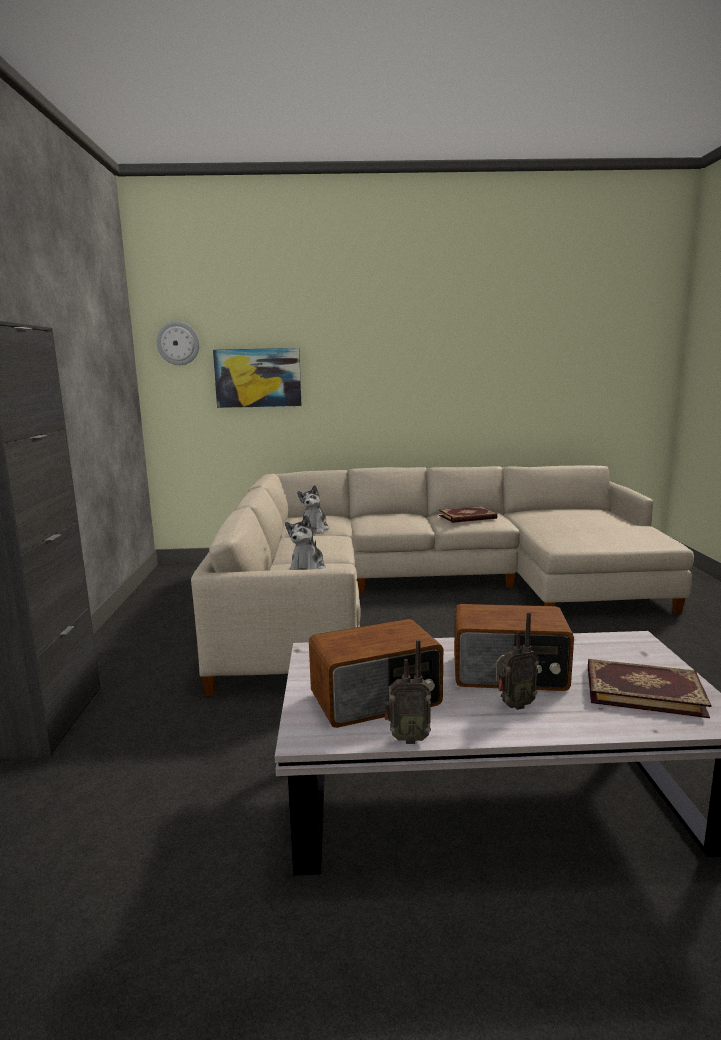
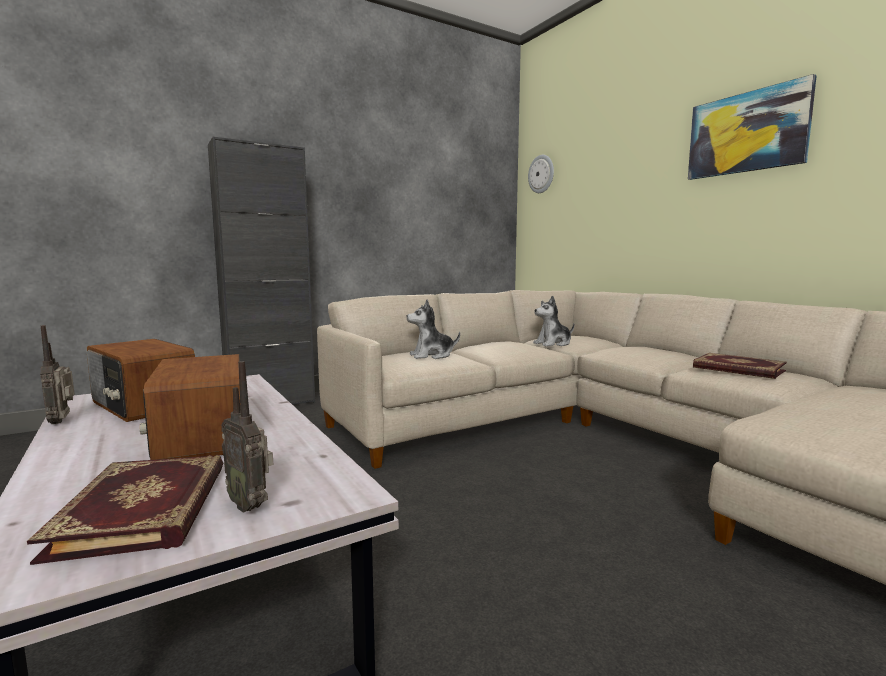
camera: 60 degrees right, 5 degrees down
picture [213,348,302,408] -> picture moved to [688,74,817,180]
radio [496,612,539,710] -> radio moved to [221,361,273,513]

